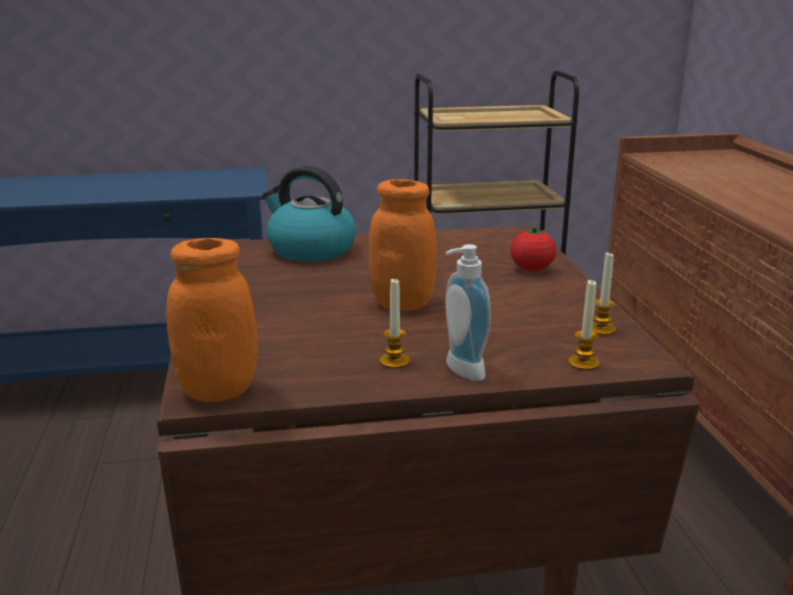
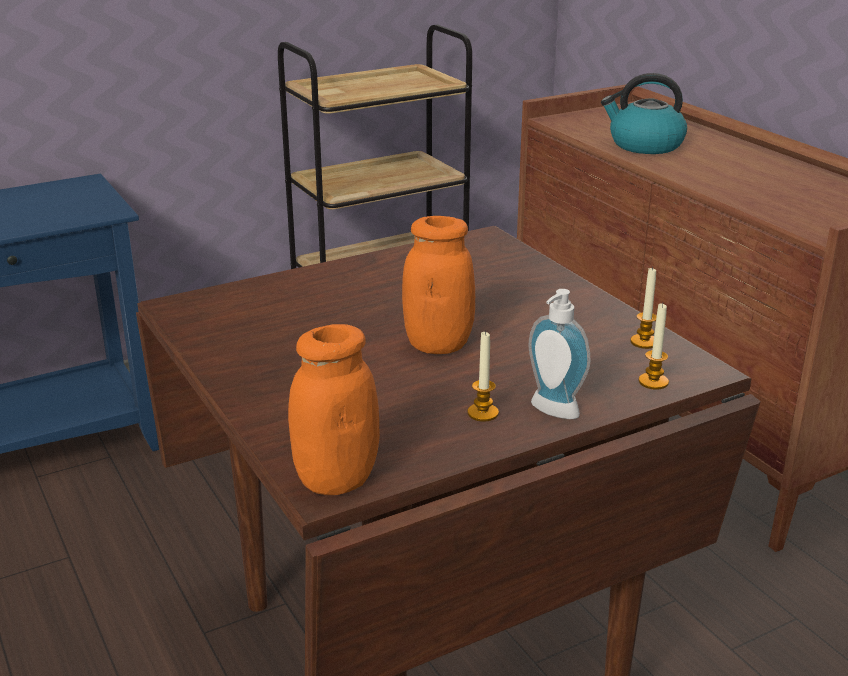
camera: 20 degrees left, 5 degrees up
kettle [262,166,356,262] -> kettle moved to [601,73,687,154]
tomato [510,226,556,271] -> none

